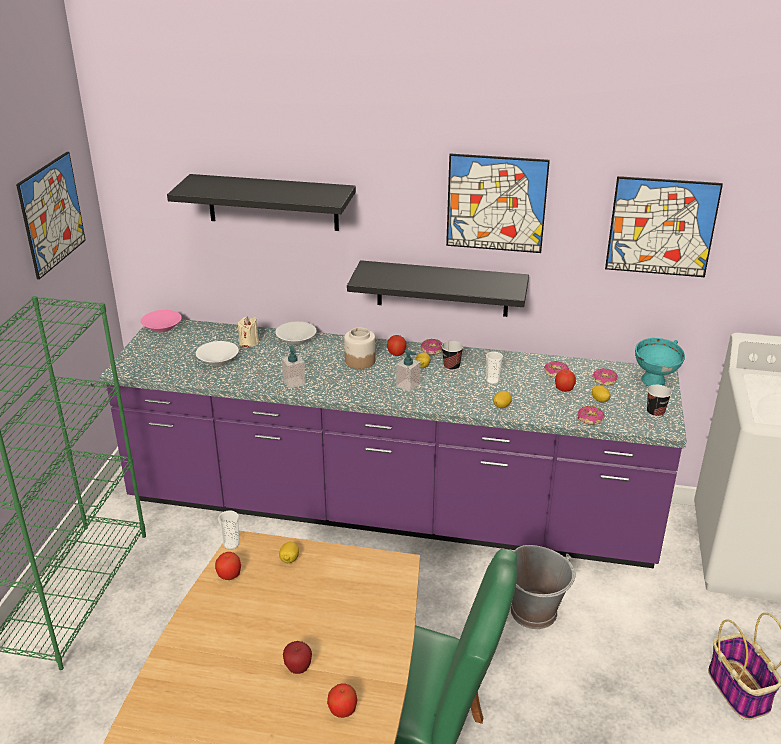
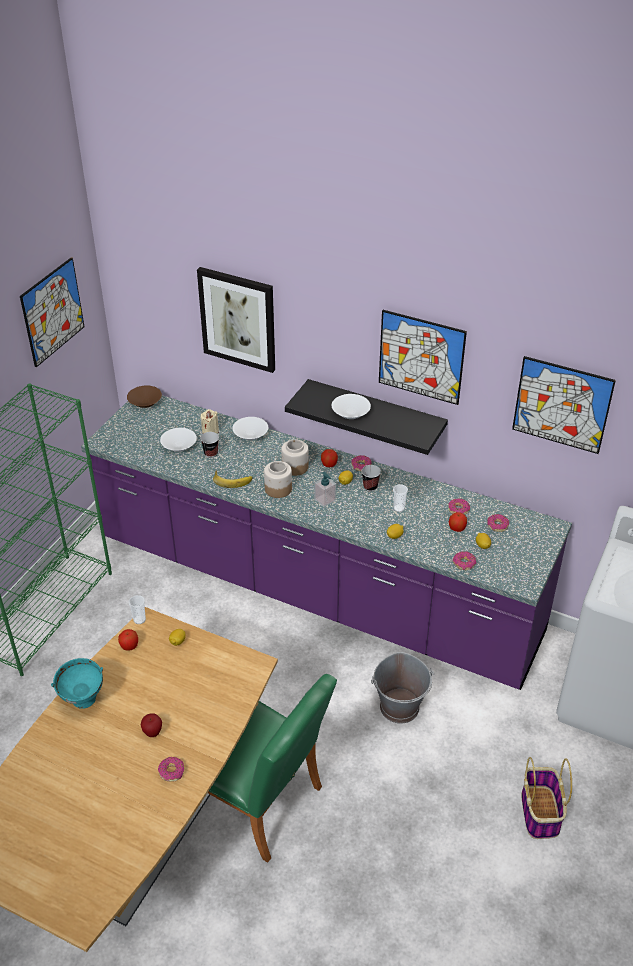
camera: 15 degrees right, 10 degrees up
pink bowl [141,310,182,332] -> brown bowl [127,386,162,408]
black shelf [167,174,356,231] -> picture [197,267,275,373]
soap dispenser [281,346,306,388] -> banana [213,470,252,488]
apple [327,683,357,718] -> donut [158,757,184,782]
turquoise bowl [635,338,685,386] -> turquoise bowl moved to [51,658,103,709]
cup [647,385,672,417] -> cup moved to [200,432,219,458]
none -> jar [264,461,292,498]
none -> white bowl [332,394,371,419]

